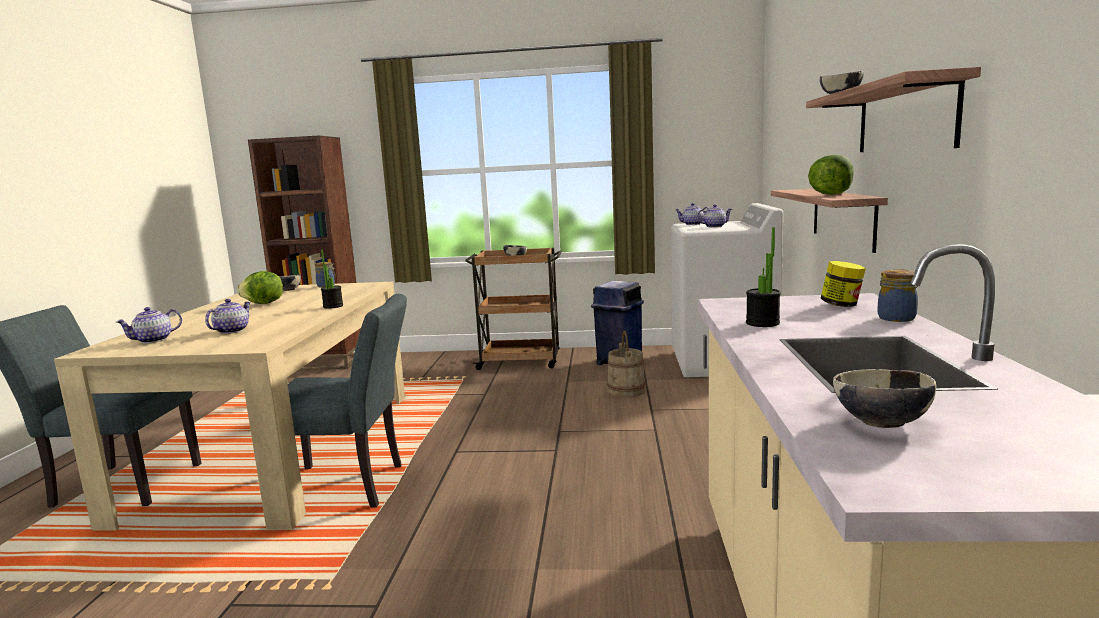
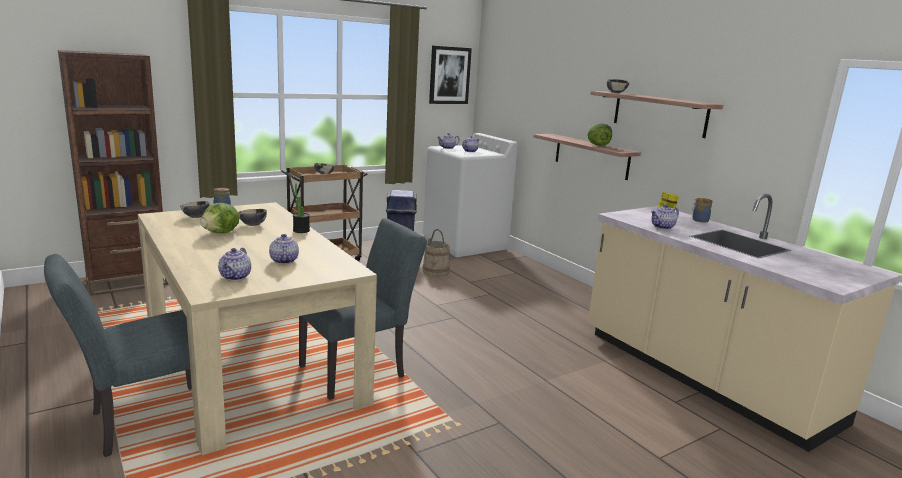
camera: 40 degrees left, 5 degrees up
potted plant [746,227,781,327] -> teapot [651,204,679,230]
bowl [833,369,936,428] -> bowl moved to [238,209,267,226]
none -> picture [429,46,472,104]

